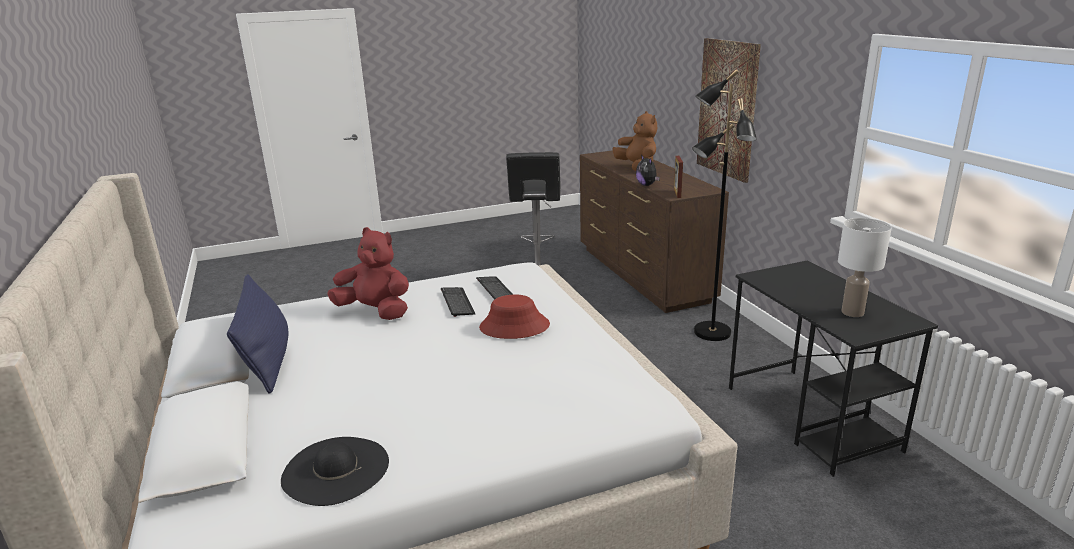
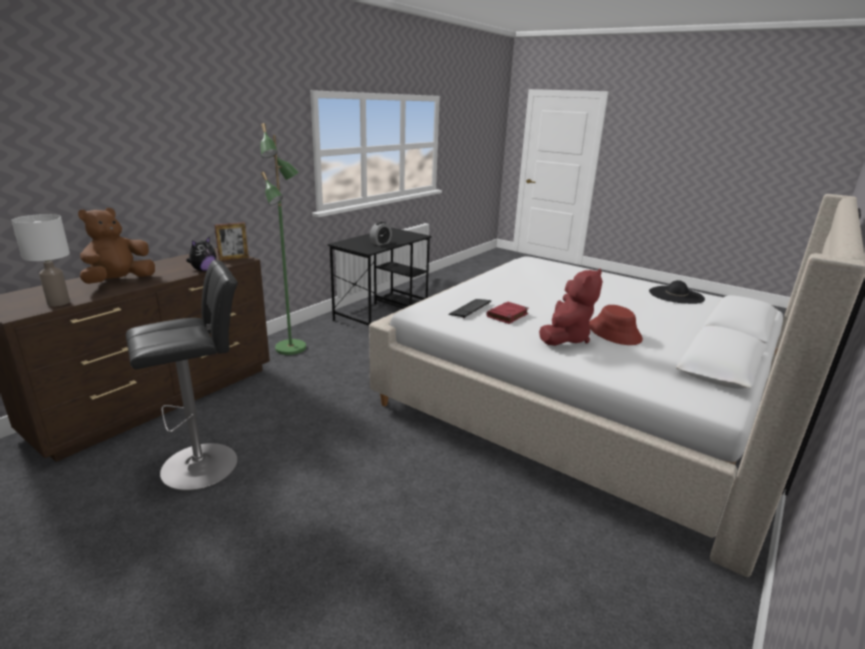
camera: 125 degrees left, 0 degrees up
blue pillow [227,274,288,394] -> none
red plush toy [327,227,409,320] -> red plush toy turned 135 degrees counterclockwise [539,269,603,346]
keyboard [441,287,475,317] -> red book [486,302,529,324]
red hat [479,295,550,339] -> red hat moved to [589,305,643,345]
black floor lamp [692,69,757,341] -> green floor lamp [260,123,306,355]
picture [697,38,761,183] -> none
white table lamp [838,218,892,317] -> white table lamp moved to [11,214,70,306]
none -> alarm clock [370,222,392,246]

